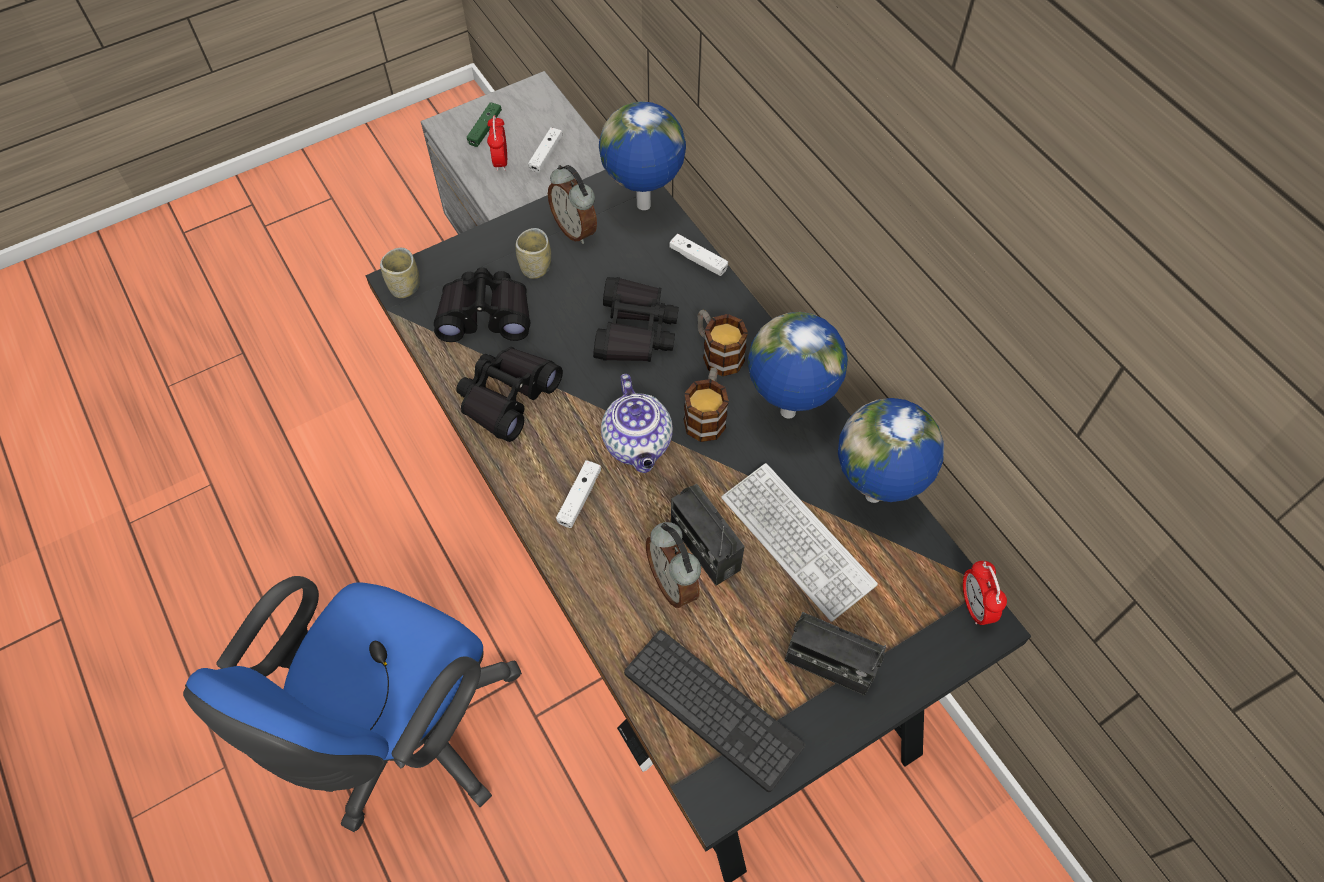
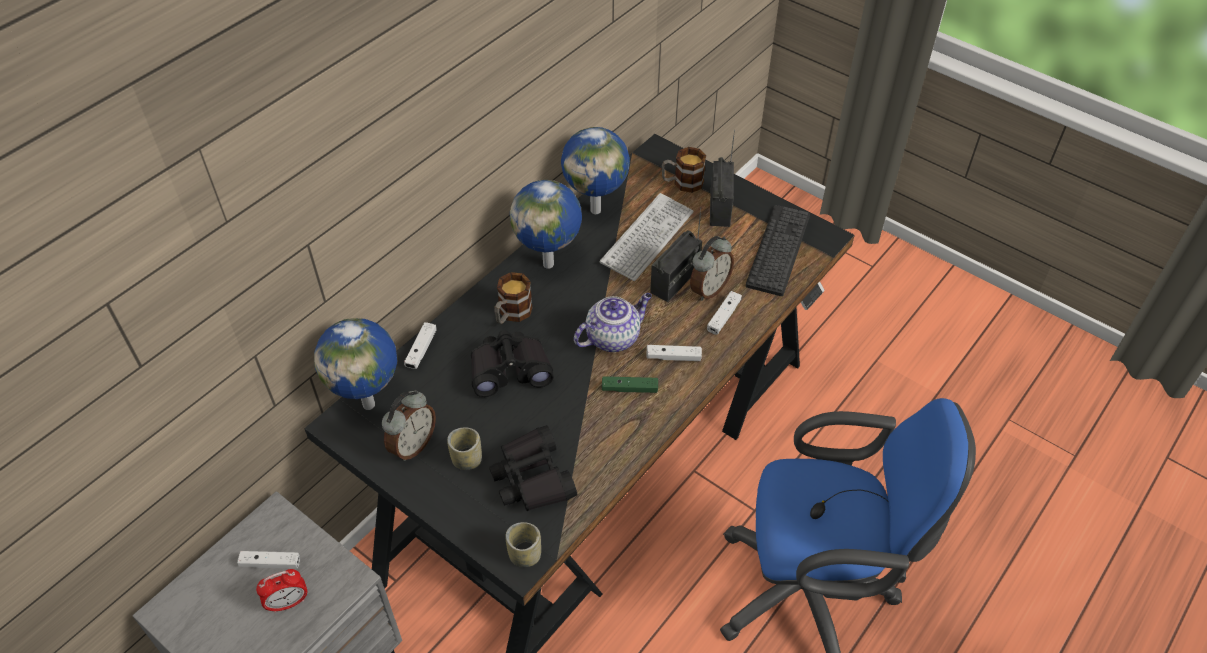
camera: 110 degrees left, 10 degrees down
black binoculars [456,347,563,442] -> none
green game controller [467,102,502,147] -> green game controller moved to [602,376,658,393]
mug [683,368,729,442] -> mug moved to [662,147,706,193]
alarm clock [963,561,1007,625] -> none
none -> white game controller [707,291,742,335]

